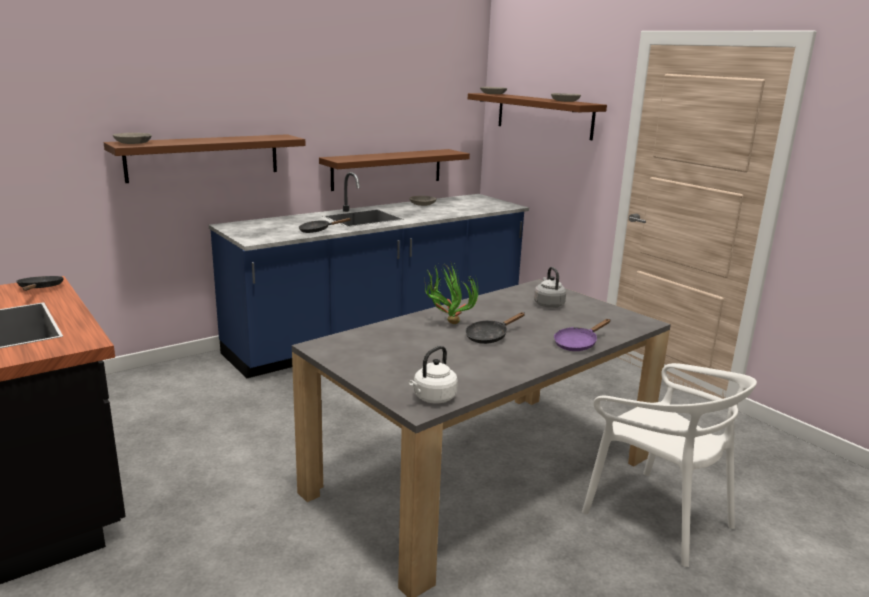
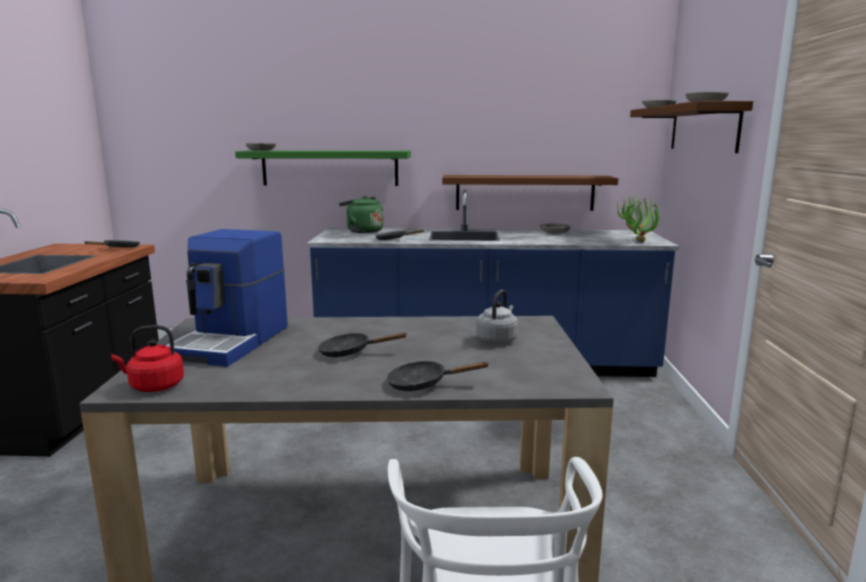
camera: 40 degrees right, 5 degrees down
brown shelf [104,134,306,183] -> green shelf [235,150,411,186]
white kettle [409,346,458,403] -> red kettle [111,325,184,392]
potted plant [425,263,478,324] -> potted plant moved to [617,194,660,242]
purple frying pan [554,319,610,351] -> black frying pan [386,361,490,391]
none -> coffee machine [165,229,288,367]
none -> green kettle [339,196,384,233]

